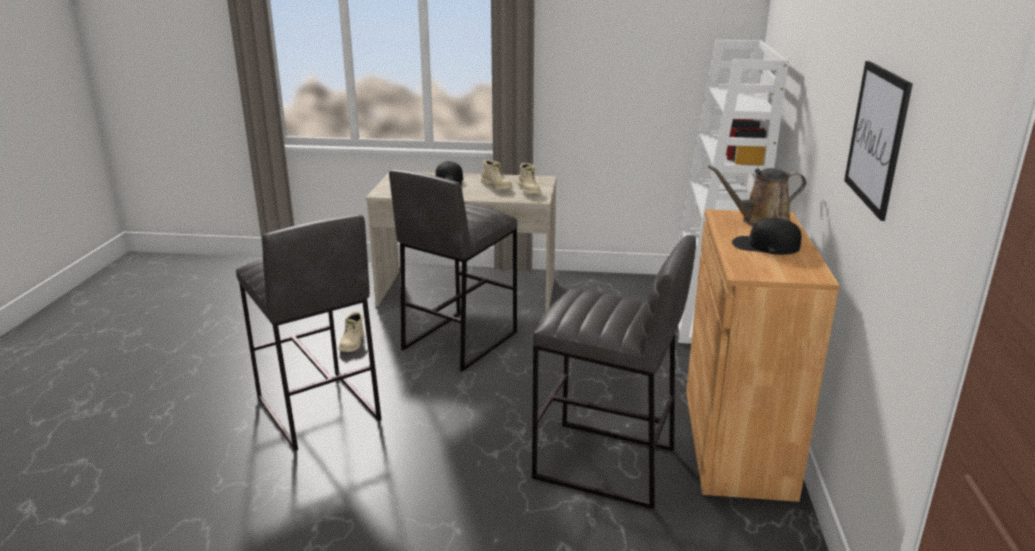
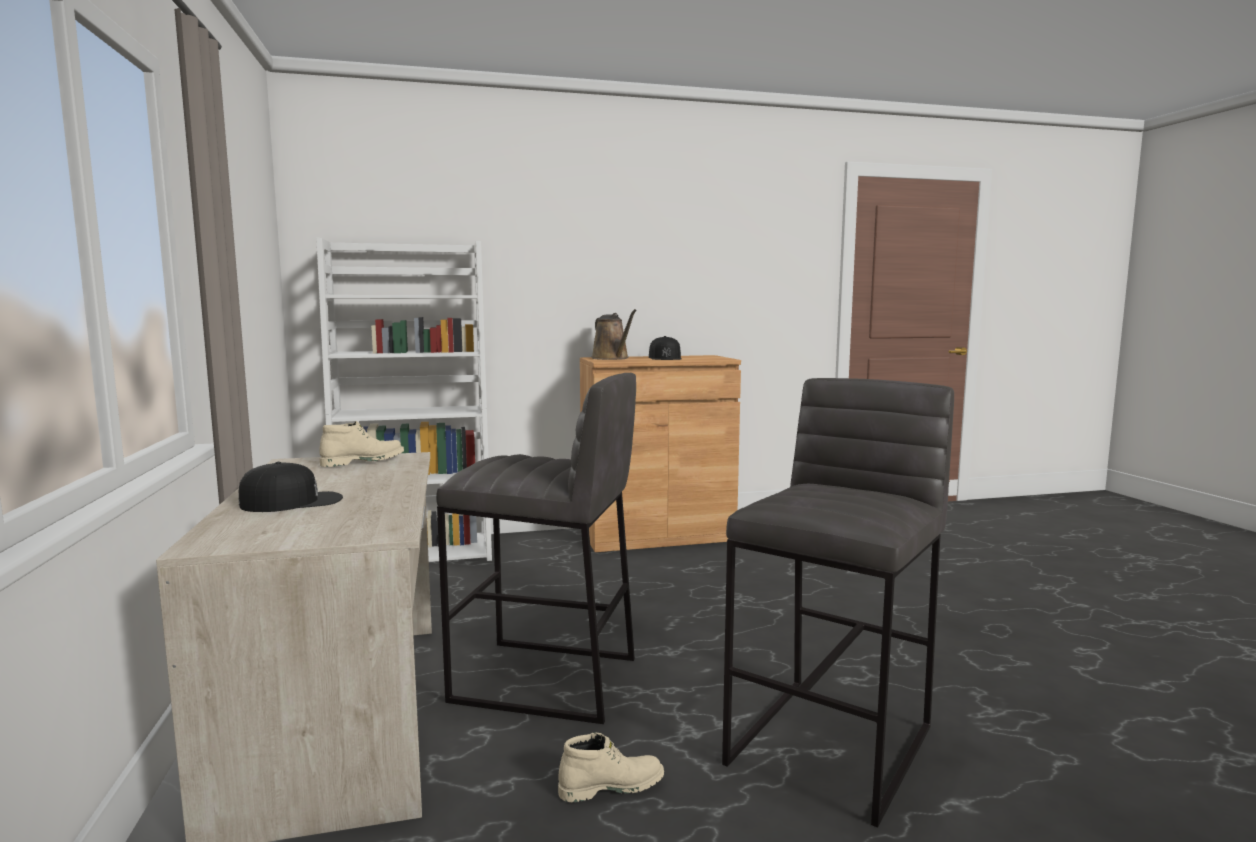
camera: 110 degrees left, 15 degrees down
beige boot [481,160,513,189] -> none
grey stool [532,235,696,509] -> none
picture [844,61,913,221] -> none

